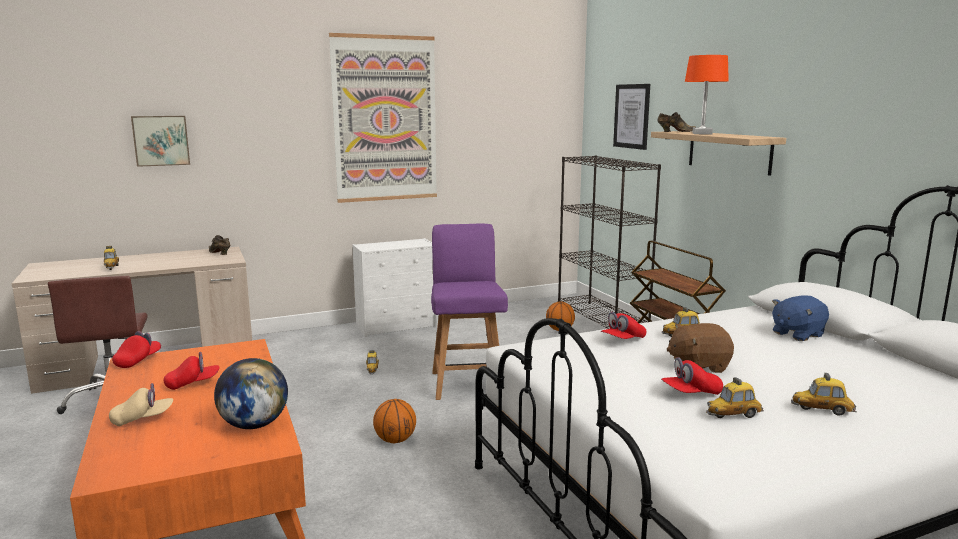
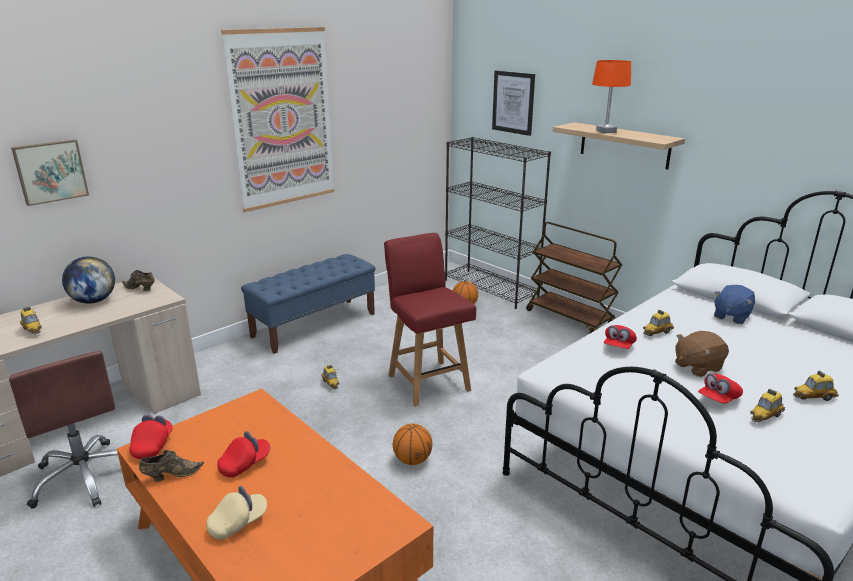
camera: 20 degrees left, 10 degrees up
globe [214,358,288,429] -> globe moved to [62,256,115,304]
white dresser [352,238,438,337] -> blue bench [241,254,376,354]
purple chair [431,224,508,400] -> red chair [384,233,476,407]
brown shoe [657,112,695,132] -> brown shoe moved to [139,450,204,482]

